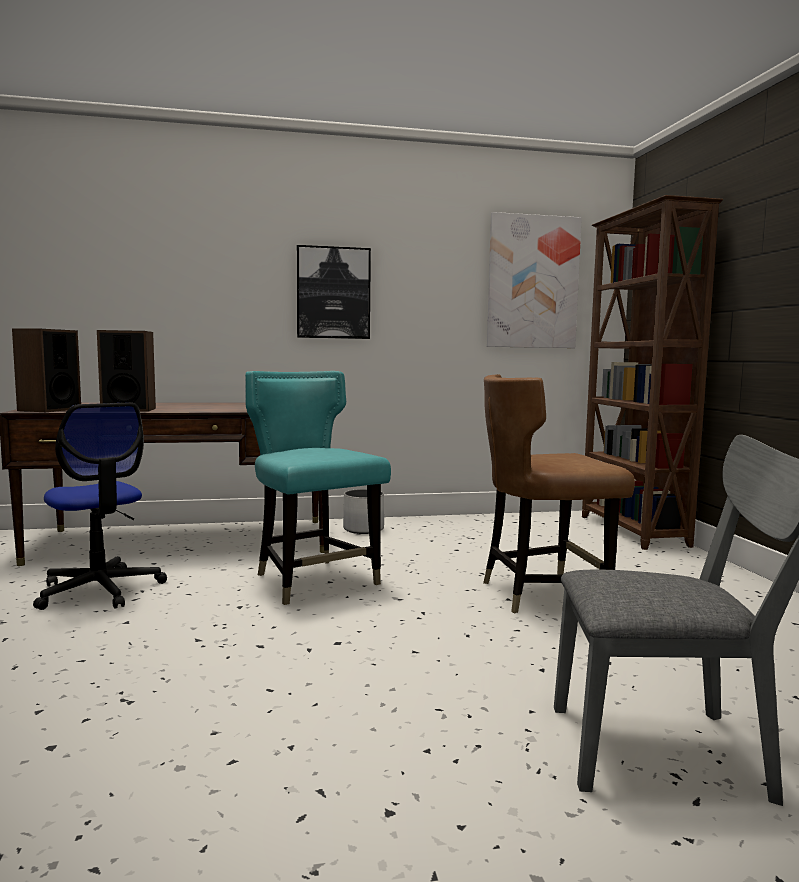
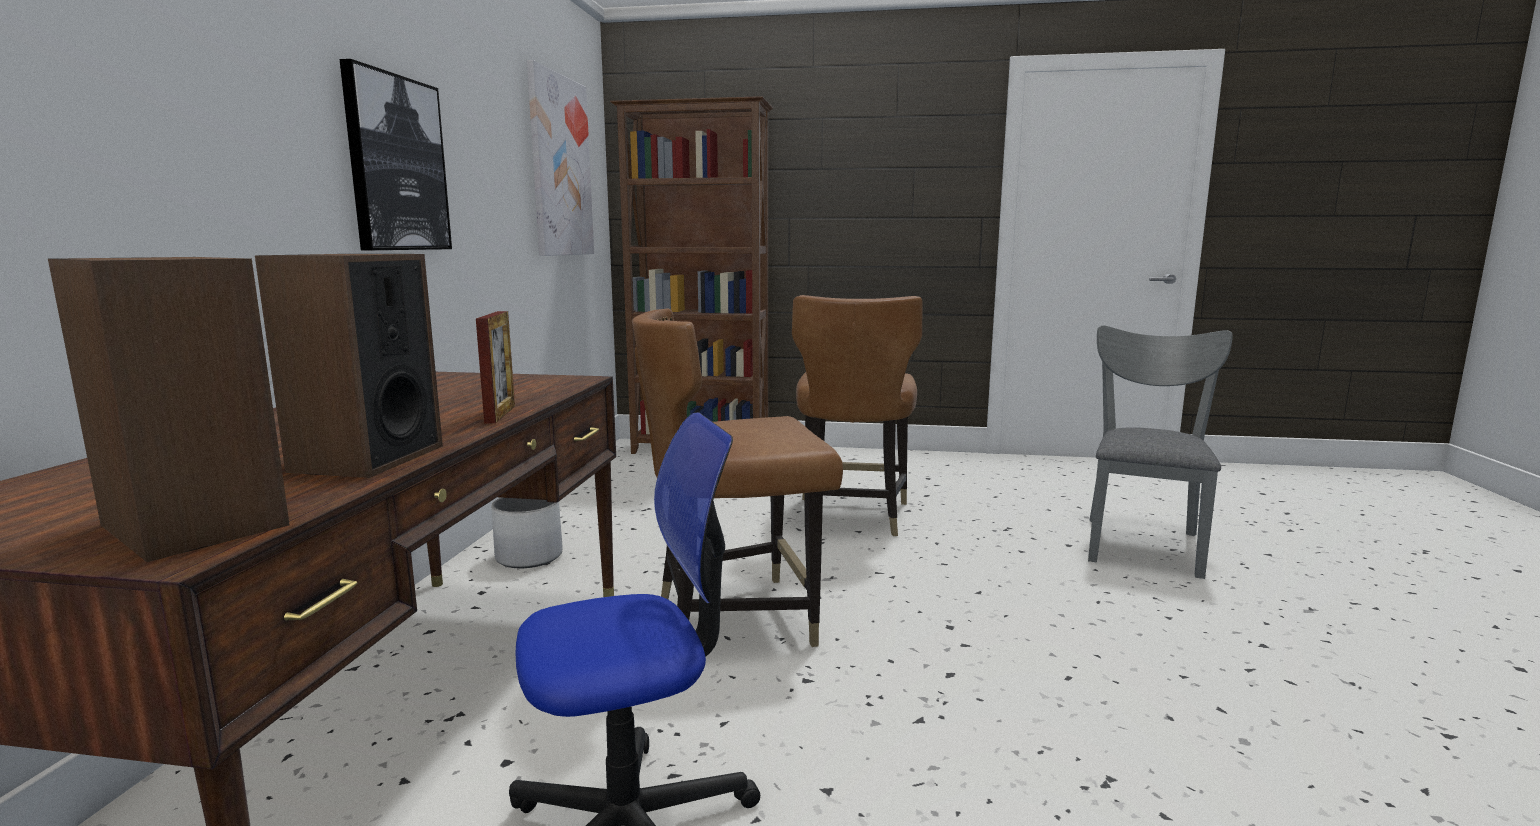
camera: 70 degrees left, 5 degrees up
turquoise chair [245,371,391,605] -> brown chair [632,308,843,647]
none -> picture frame [476,311,515,423]

